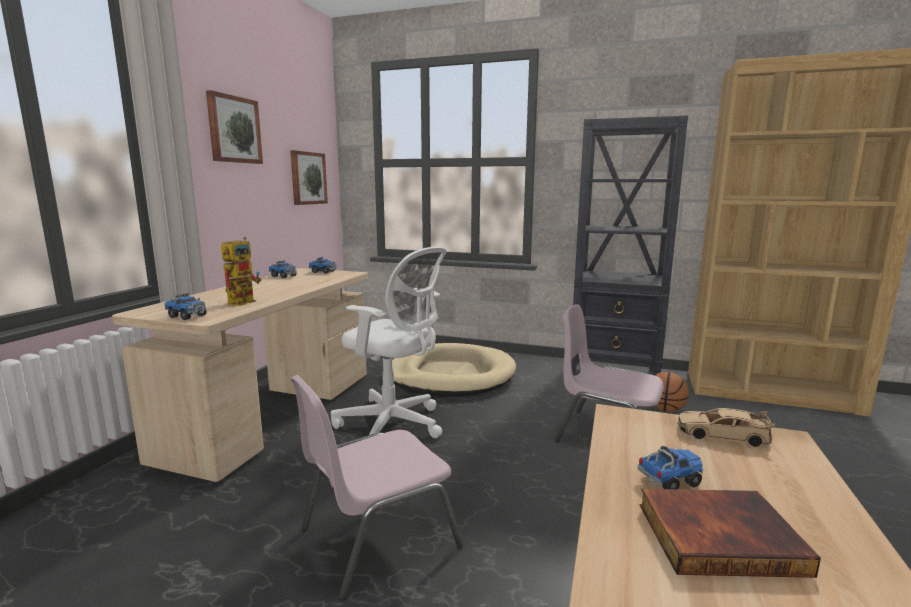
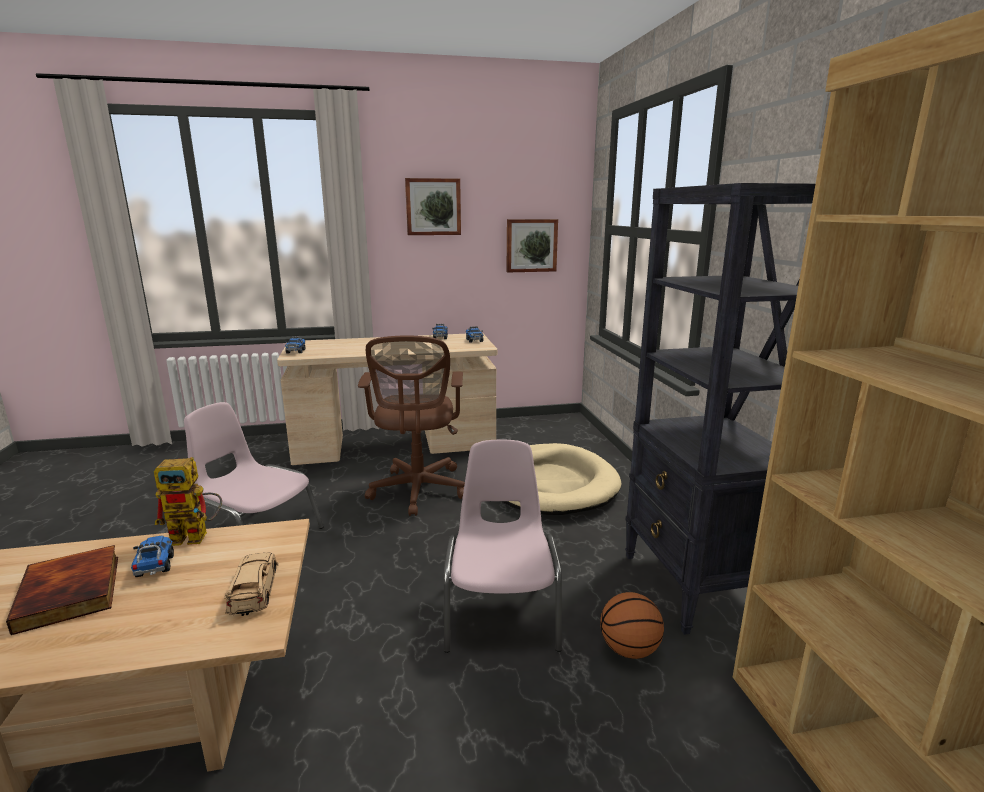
camera: 60 degrees right, 5 degrees up
toy robot [221,237,261,306] -> toy robot moved to [154,457,222,546]
white office chair [331,247,446,438] -> brown office chair [358,335,465,516]
toy truck [638,446,704,489] -> toy truck turned 150 degrees counterclockwise [131,535,174,577]

